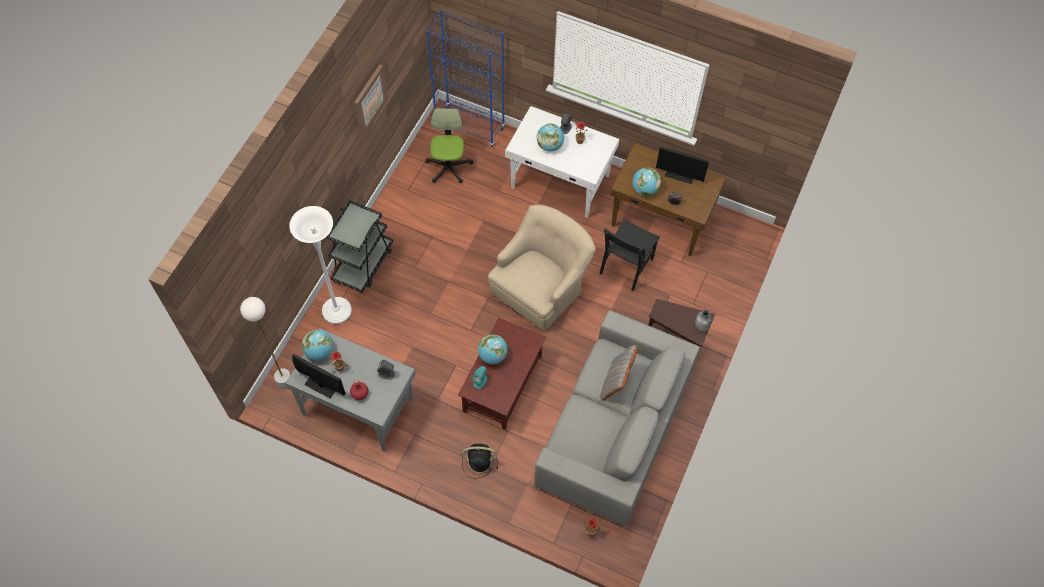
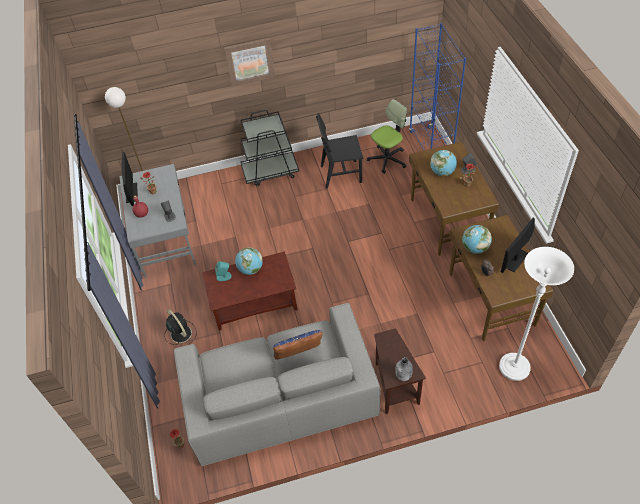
camera: 55 degrees right, 10 degrees down
white floor lamp [289,206,352,324] -> white floor lamp moved to [499,247,574,381]
globe [302,330,333,361] -> none
picture [354,64,388,136] -> picture moved to [224,38,275,87]
beige armchair [488,205,596,331] -> none
white desk [505,106,619,218] -> brown desk [409,142,499,256]
black chair [600,219,660,291] -> black chair moved to [316,113,363,189]
grey pillow [600,345,638,400] -> blue pillow [273,330,322,360]
monitor [656,147,709,184] -> monitor turned 60 degrees clockwise [501,218,535,273]

